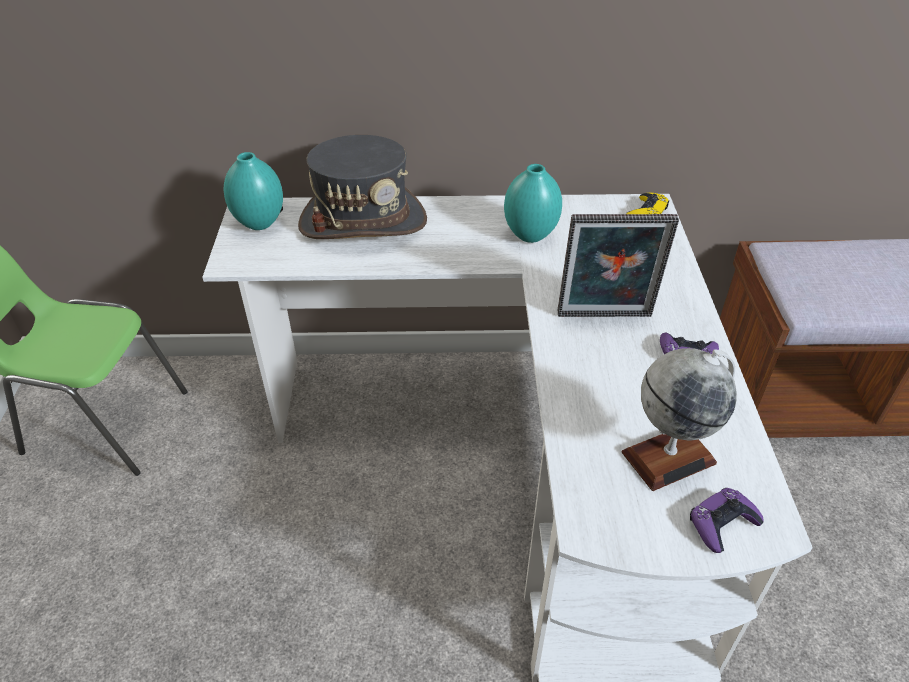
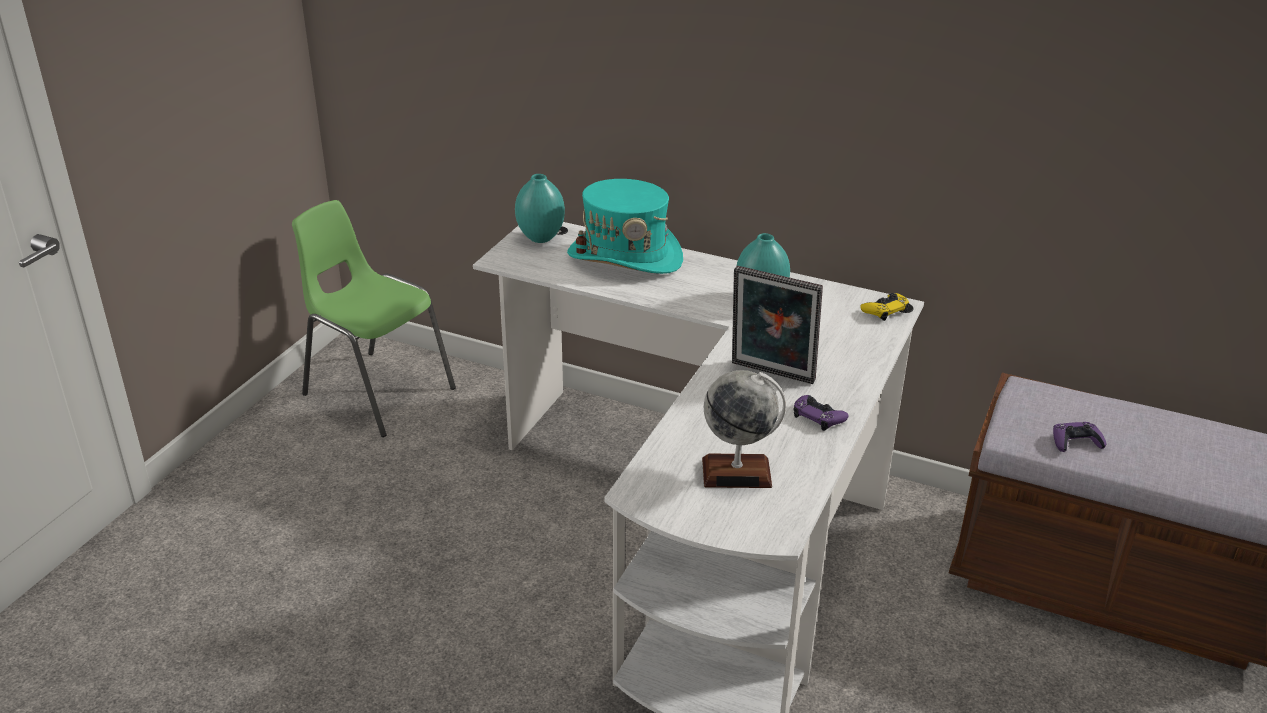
camera: 25 degrees right, 10 degrees down
grey hat [298,135,427,239] -> turquoise hat [567,179,683,274]
purple game controller [690,488,763,553] -> purple game controller moved to [1053,422,1106,452]

